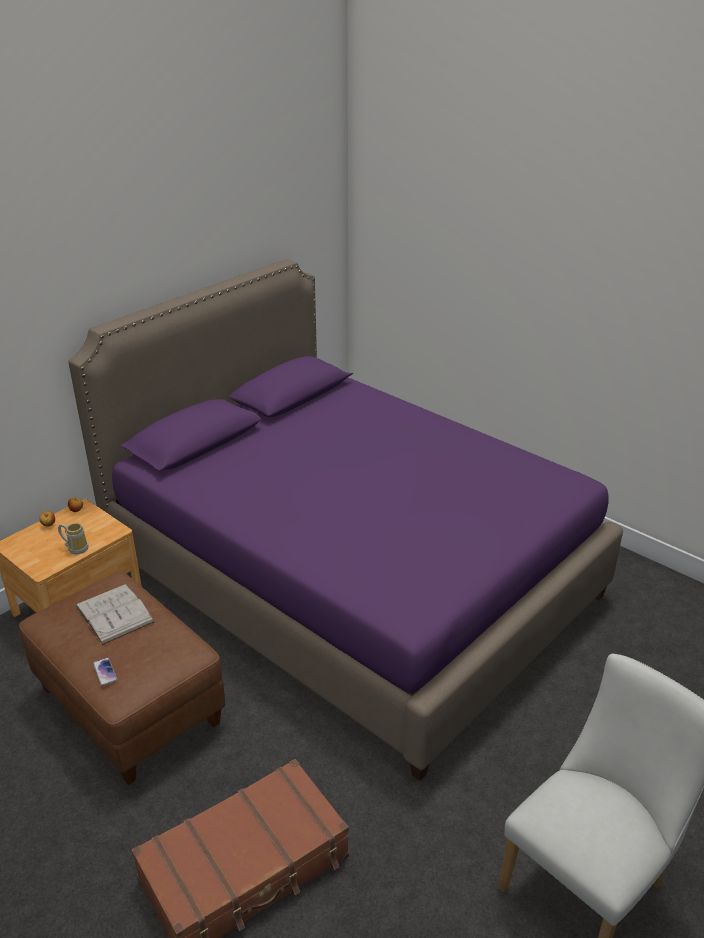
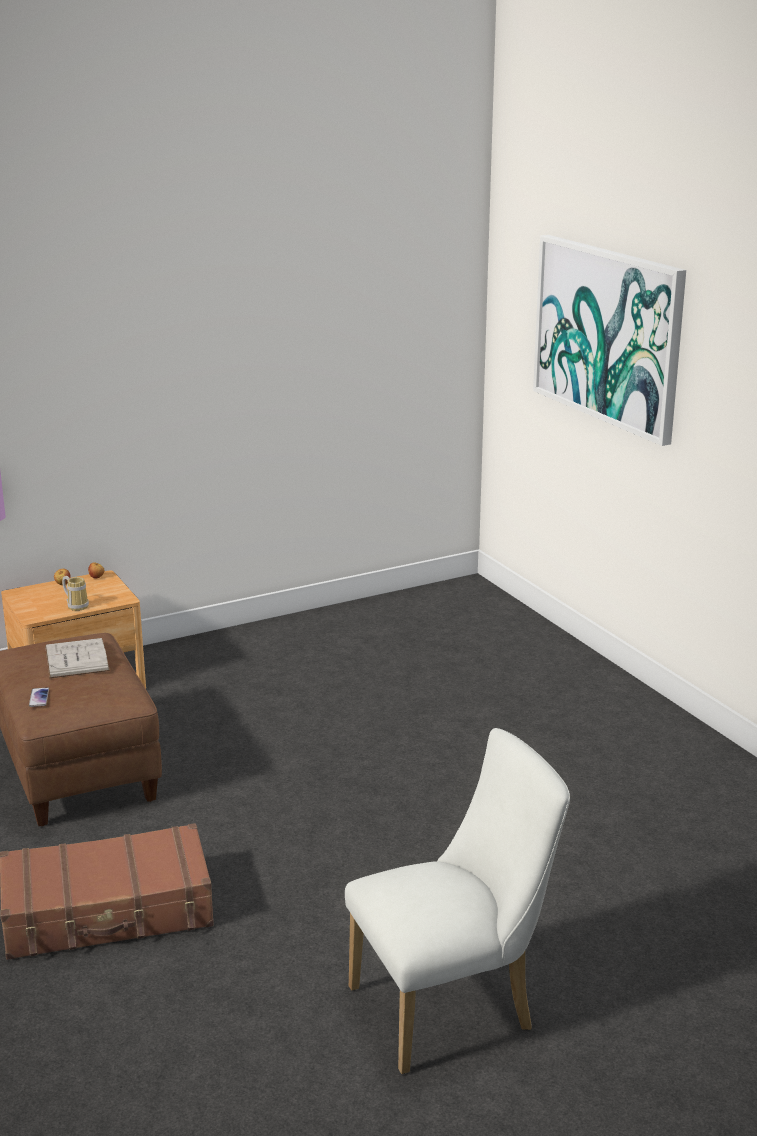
camera: 20 degrees right, 10 degrees down
purple bed [68,259,623,780] -> none
none -> picture [533,235,686,446]

